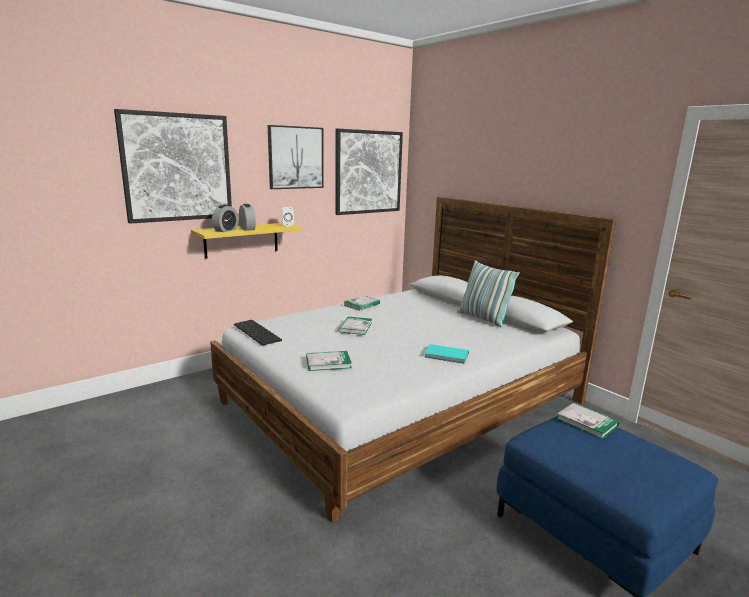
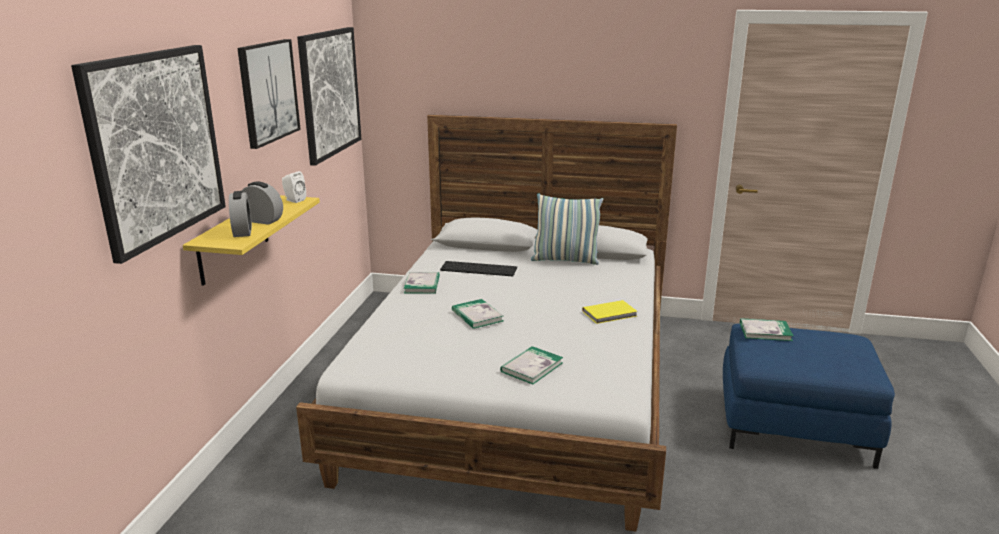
camera: 40 degrees left, 5 degrees up
keyboard [234,320,282,346] -> keyboard moved to [440,261,517,276]
turquoise book [424,344,469,364] -> yellow book [582,300,638,324]

